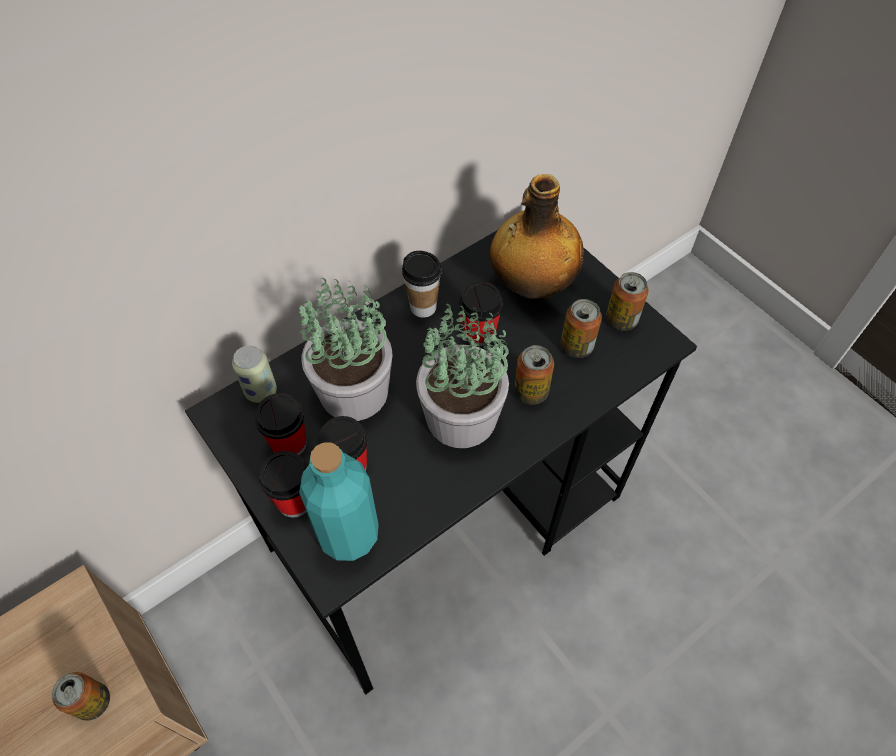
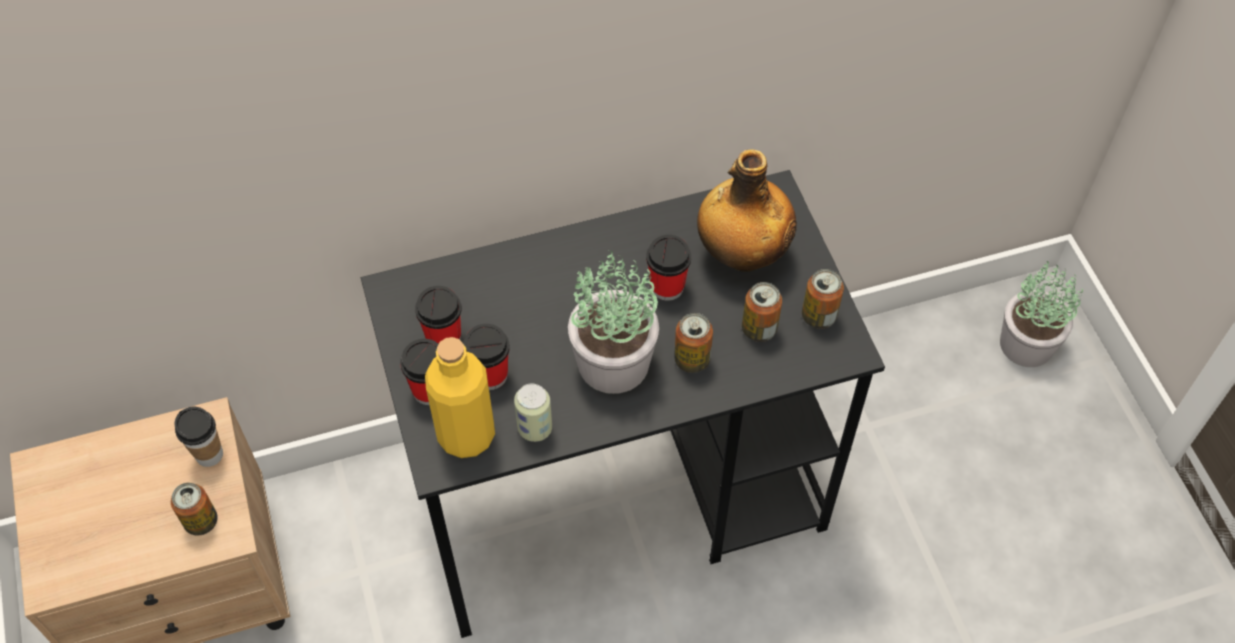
camera: 20 degrees right, 0 degrees up
can [232,346,277,403] -> can moved to [514,384,552,442]
potted plant [298,277,393,421] -> potted plant moved to [1000,261,1083,367]
turquoise bottle [299,442,379,561] -> yellow bottle [425,337,495,458]
cup [402,251,442,318] -> cup moved to [174,406,223,467]

